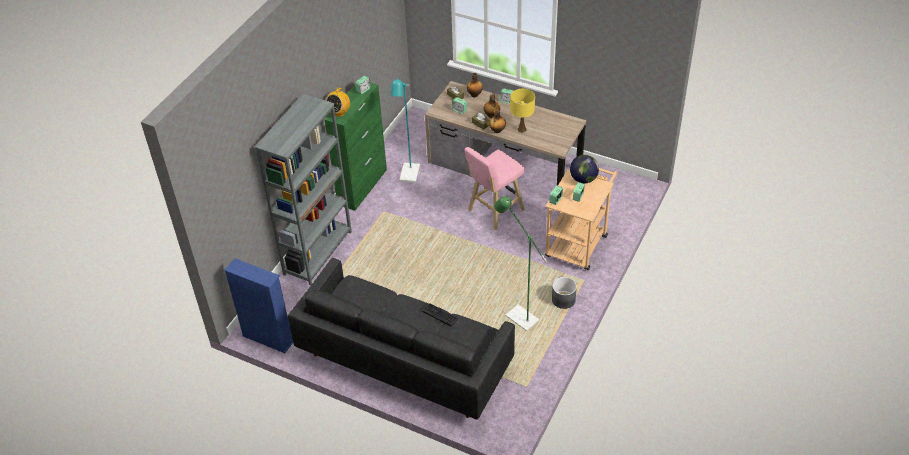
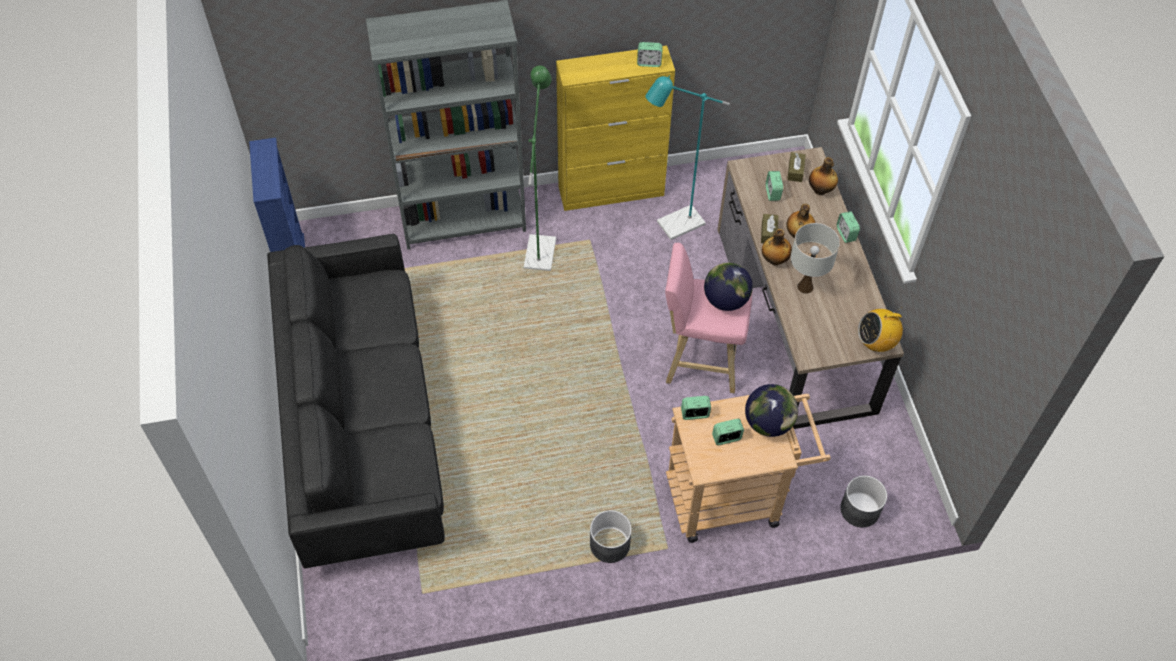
camera: 50 degrees right, 10 degrees up
green cabinet [325,82,387,211] -> yellow cabinet [556,46,675,211]
radio [326,86,350,117] -> radio moved to [858,307,903,352]
keyboard [422,303,458,327] -> none
green floor lamp [494,196,547,331] -> green floor lamp moved to [524,65,556,271]
yellow table lamp [510,89,535,133] -> white table lamp [791,223,840,294]
none -> globe [704,263,753,311]
none -> grey planter [840,475,887,527]

